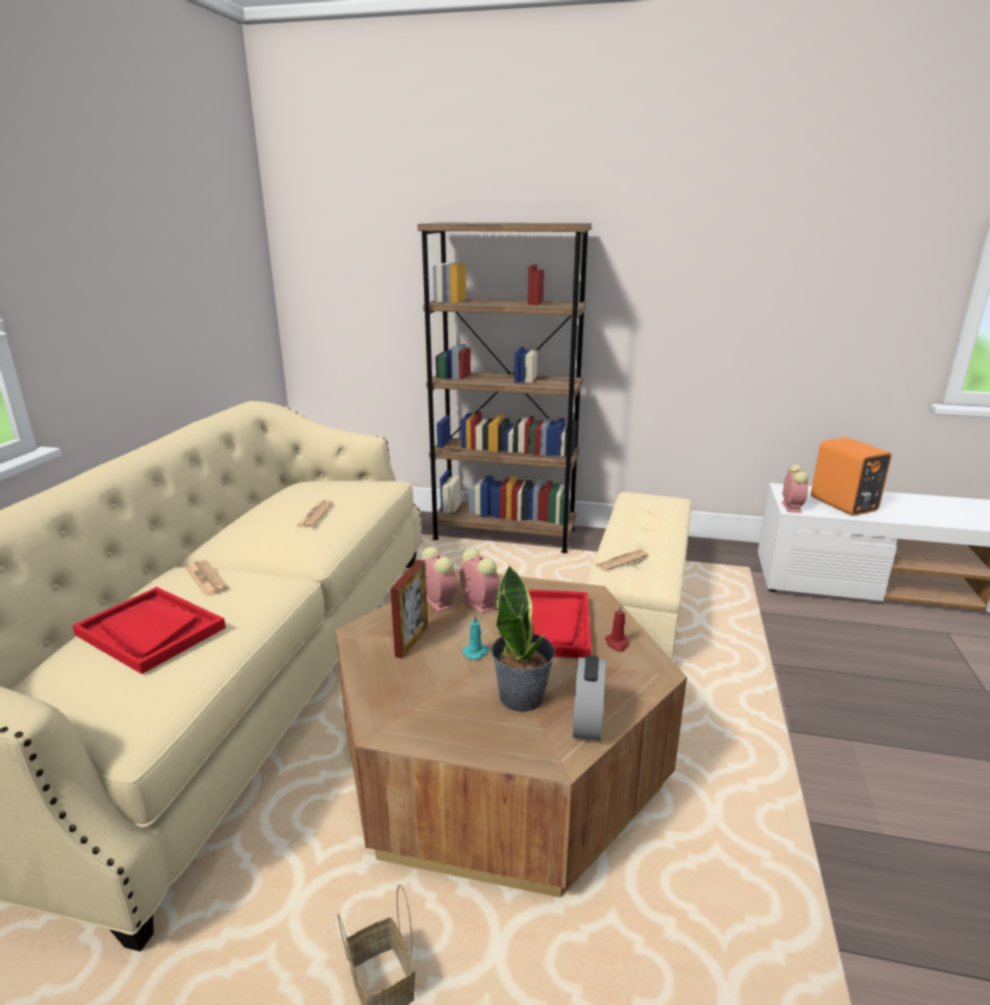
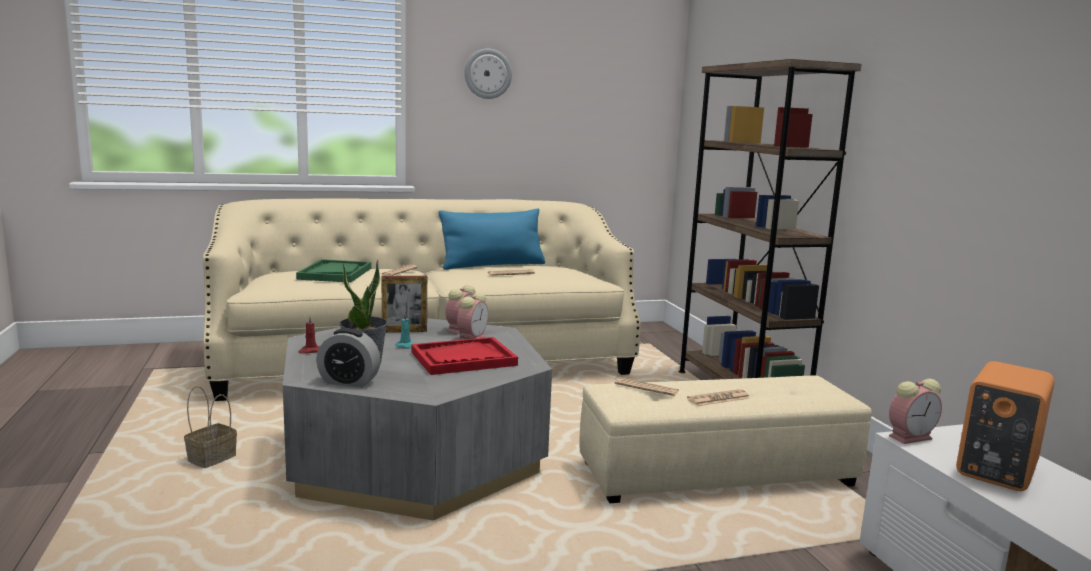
camera: 60 degrees right, 10 degrees down
red tray [72,587,226,674] -> green tray [296,259,371,283]
brown coffee table [336,570,687,898] -> grey coffee table [283,318,552,520]
alarm clock [573,656,606,741] -> alarm clock turned 150 degrees counterclockwise [316,328,381,387]
red candle [605,604,629,652] -> red candle moved to [298,316,320,354]
none -> blue pillow [439,209,545,270]
none -> wall clock [464,49,512,99]
none -> newspaper [687,389,750,406]

